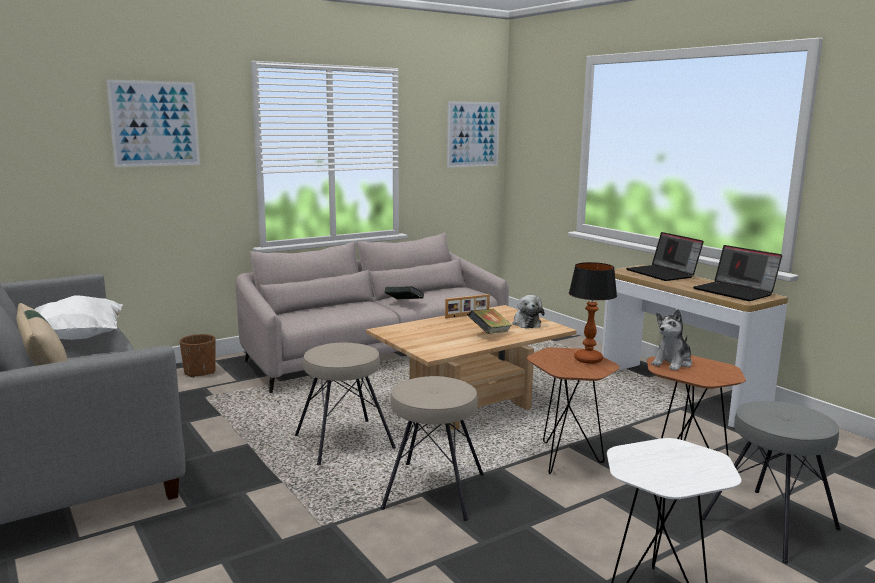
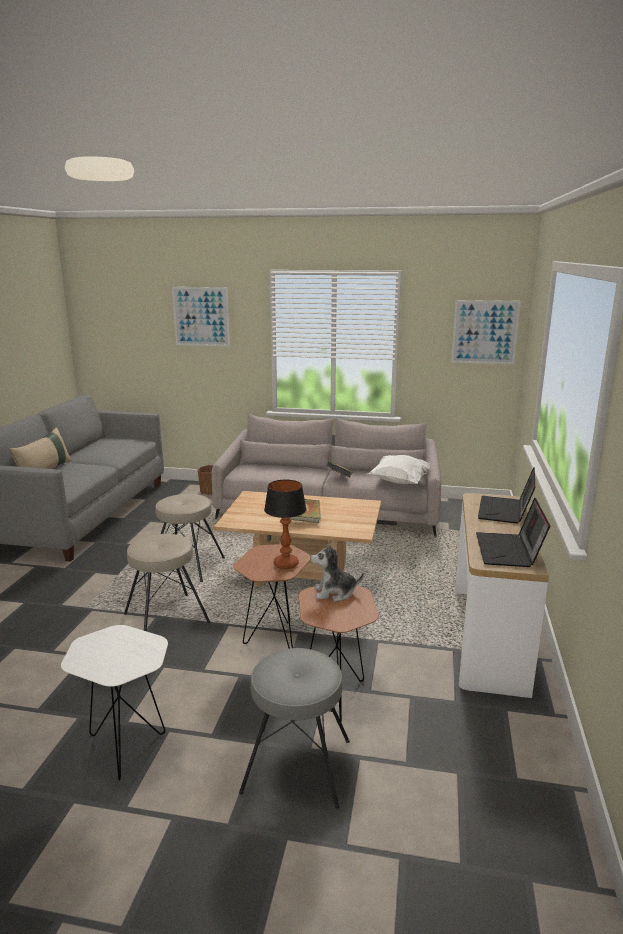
camera: 45 degrees right, 5 degrees up
white pillow [34,295,123,340] -> white pillow moved to [367,455,430,484]
picture frame [445,294,490,318] -> none
plush toy [512,295,545,328] -> none

